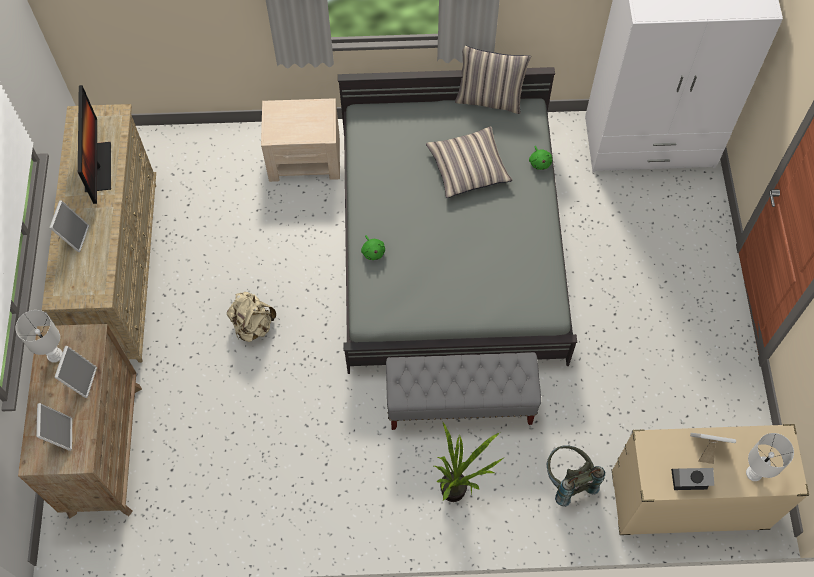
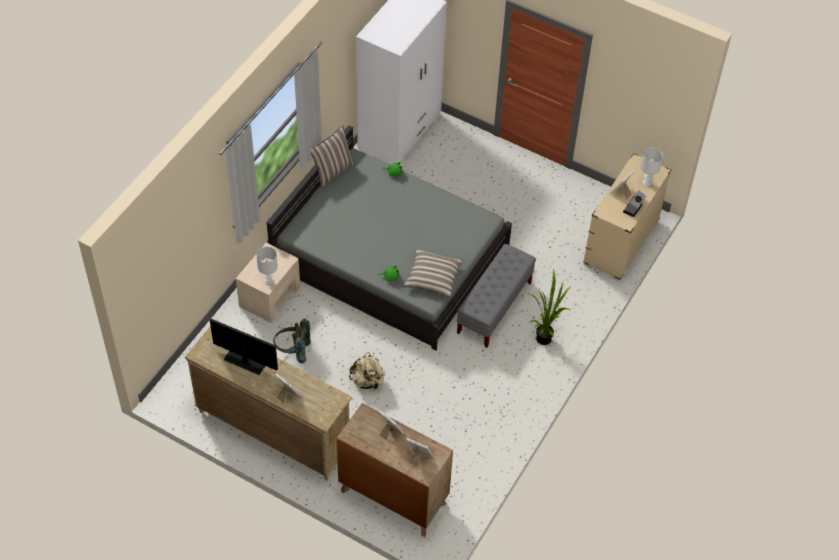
camera: 60 degrees left, 10 degrees down
white table lamp [15,310,63,363] -> white table lamp moved to [256,247,278,285]
pillow [426,126,513,198] -> pillow moved to [403,249,463,297]
grey backpack [547,445,605,507] -> grey backpack moved to [273,319,311,363]

